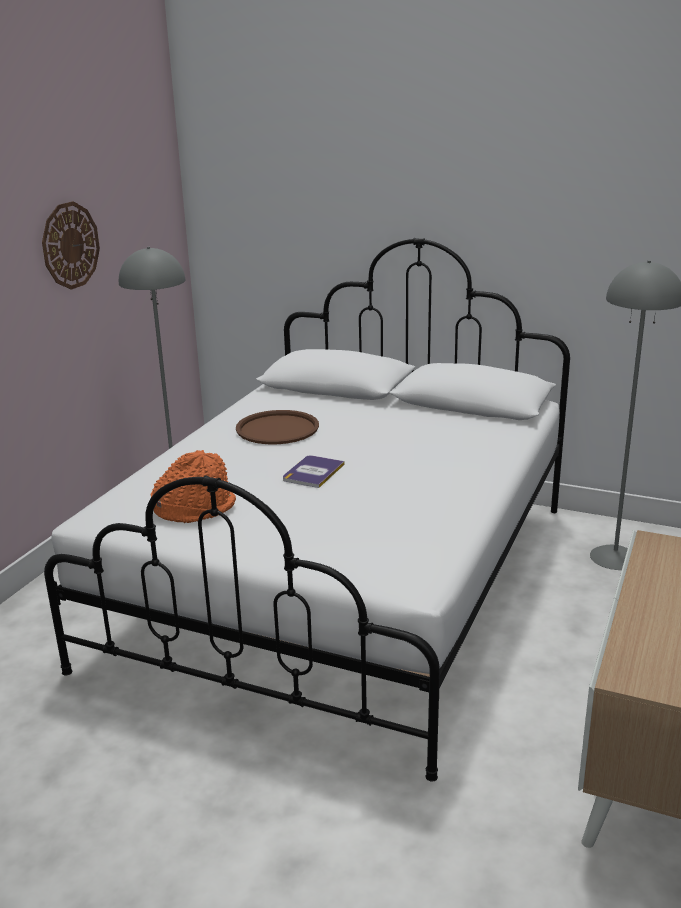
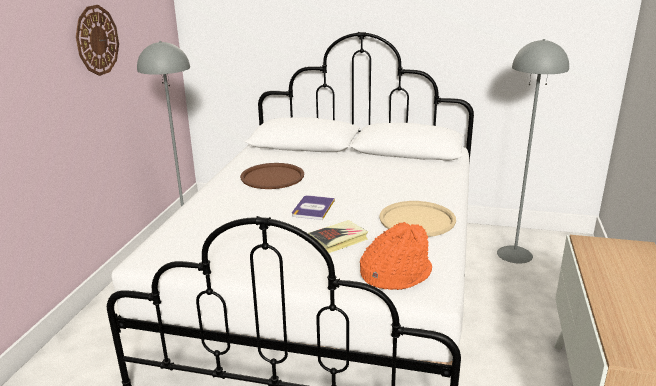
camera: 10 degrees left, 0 degrees up
orange hat [151,450,236,523] -> orange hat moved to [360,222,432,290]
none -> book [308,220,368,253]
none -> beige tray [379,201,456,237]

